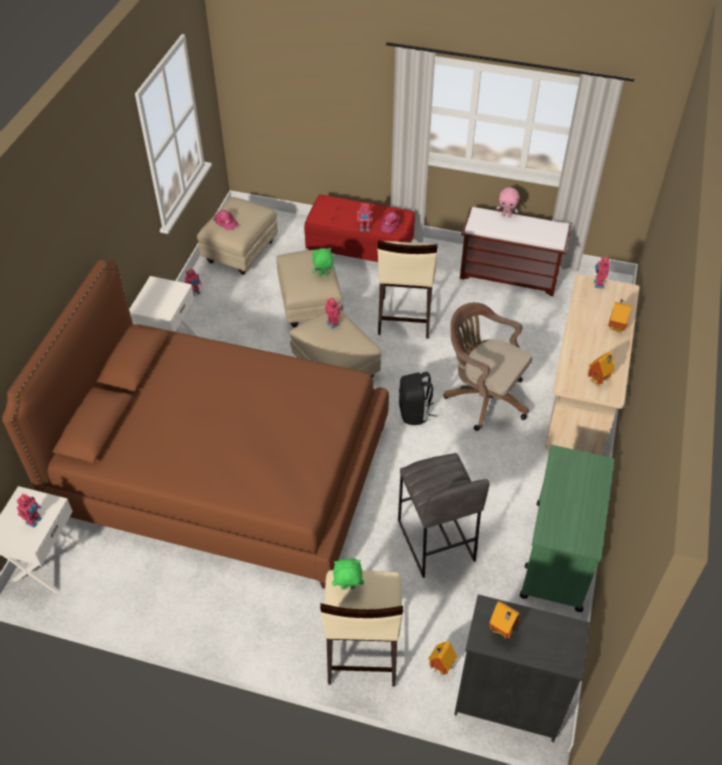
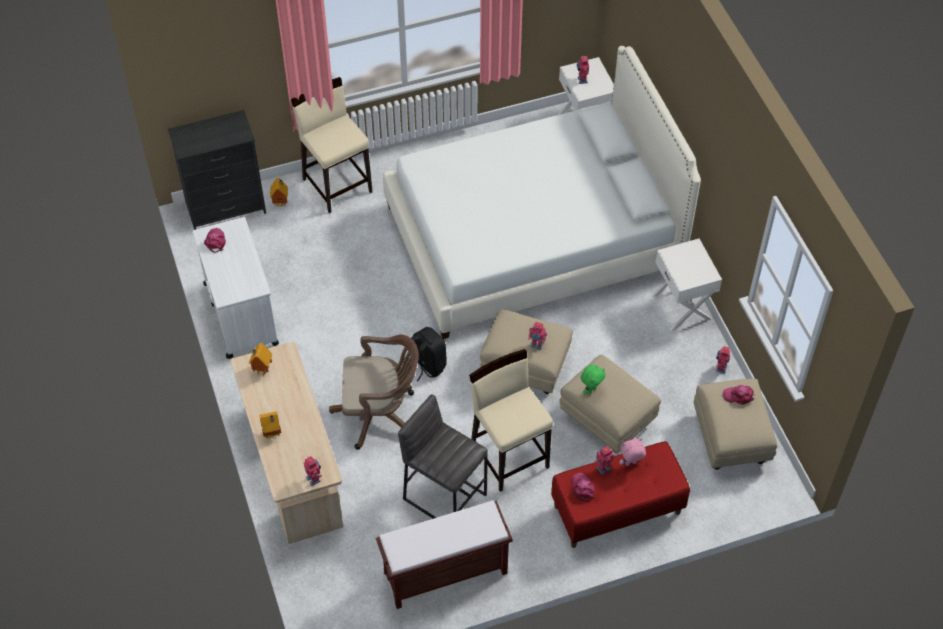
camera: 145 degrees right, 5 degrees up
brown bed [2,260,389,589] -> white bed [383,46,701,339]
green plush toy [332,558,364,590] -> none
grey stool [398,453,490,578] -> grey stool moved to [398,394,488,519]
toy house [489,601,521,639] -> none
pink plush toy [496,187,519,217] -> pink plush toy moved to [619,438,646,466]
green cart [520,445,614,612] -> white cart [193,217,279,359]
none -> pink cap [204,228,226,253]

